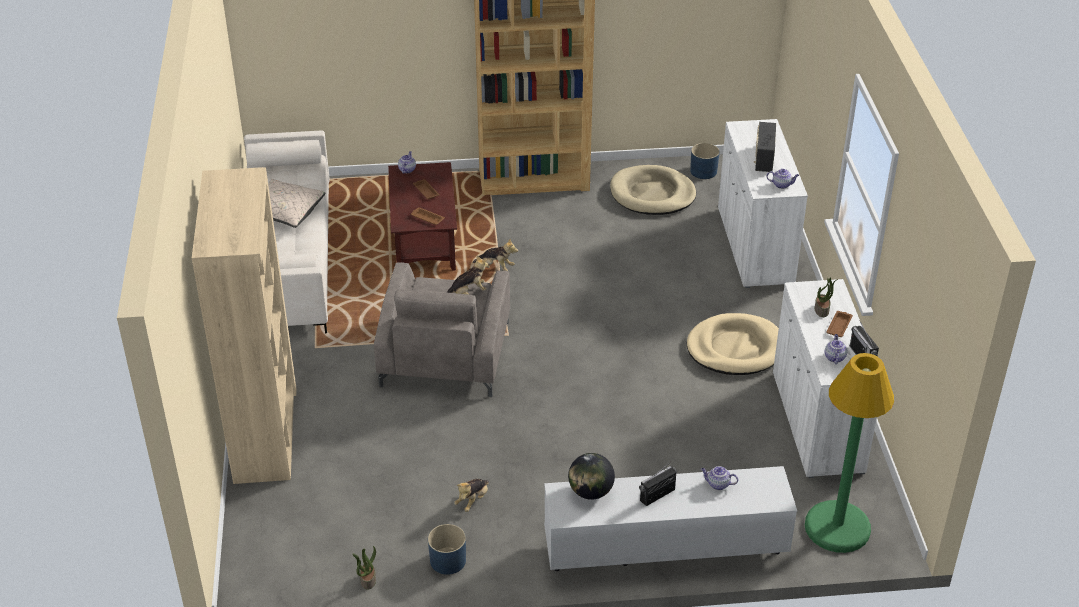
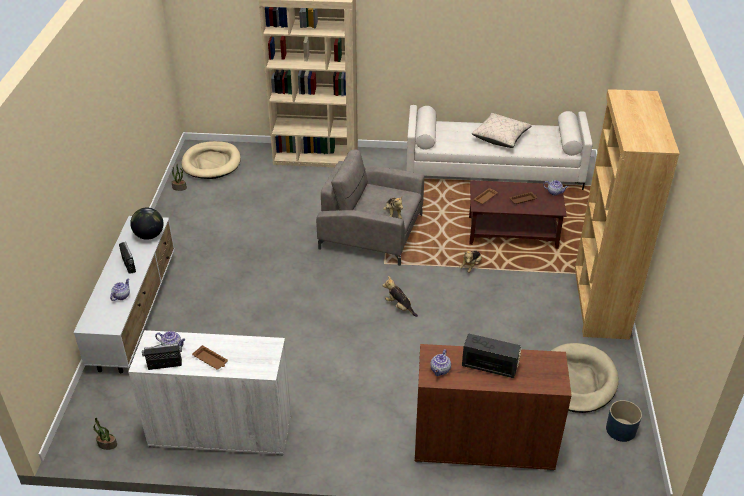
camera: 100 degrees right, 0 degrees up
blue planter [428,524,466,575] -> none
plush toy [454,479,489,512] -> plush toy moved to [382,276,418,317]
beige dog bed [687,313,779,375] -> beige dog bed moved to [181,141,241,179]
white cabinet [718,119,808,288] -> brown cabinet [415,344,572,471]
green floor lamp [805,353,894,553] -> none
potted plant [815,277,838,317] -> potted plant moved to [93,418,117,450]

